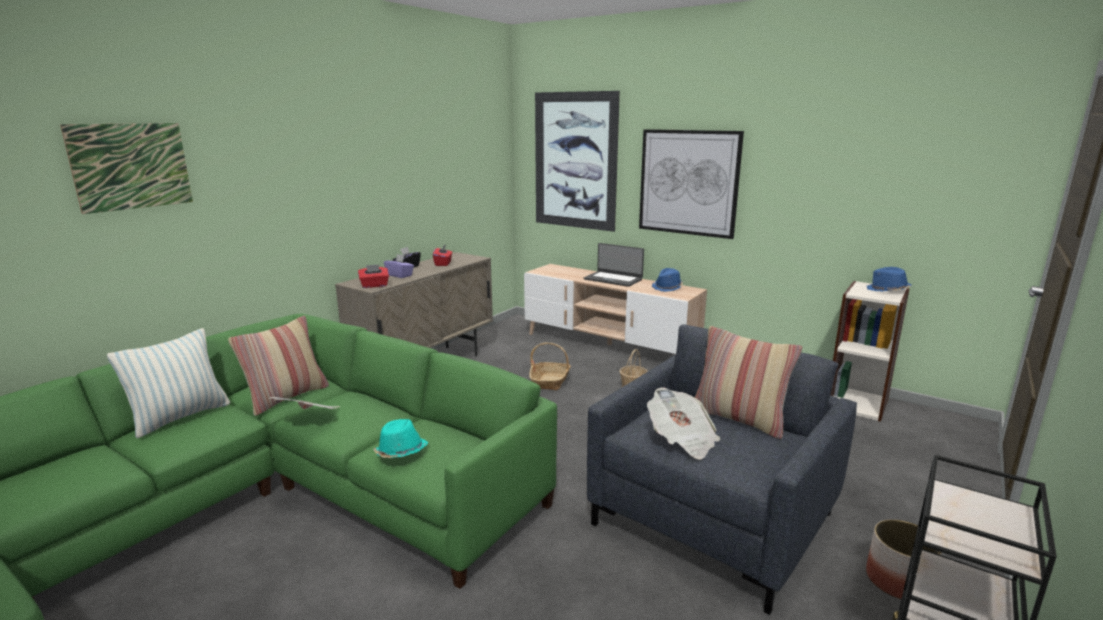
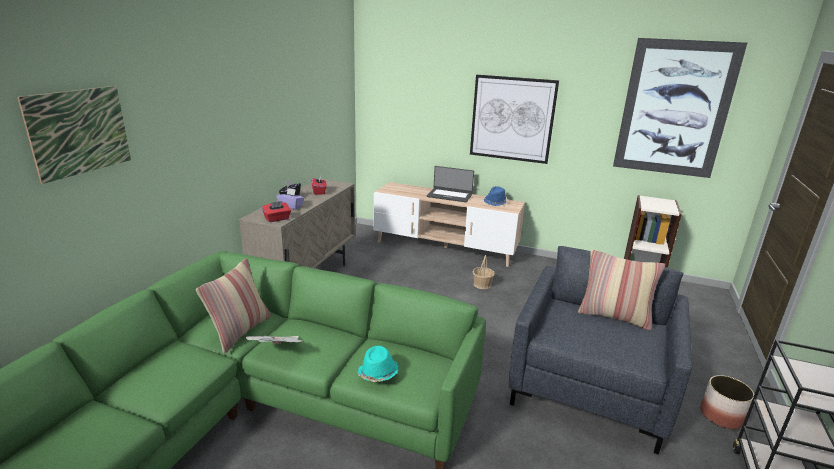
camera: 15 degrees left, 5 degrees up
pillow [107,328,230,438] -> none
basket [529,343,571,390] -> none
picture [535,91,620,232] -> picture moved to [613,38,747,178]
newspaper [647,387,720,460] -> none
blue hat [867,267,912,292] -> none

